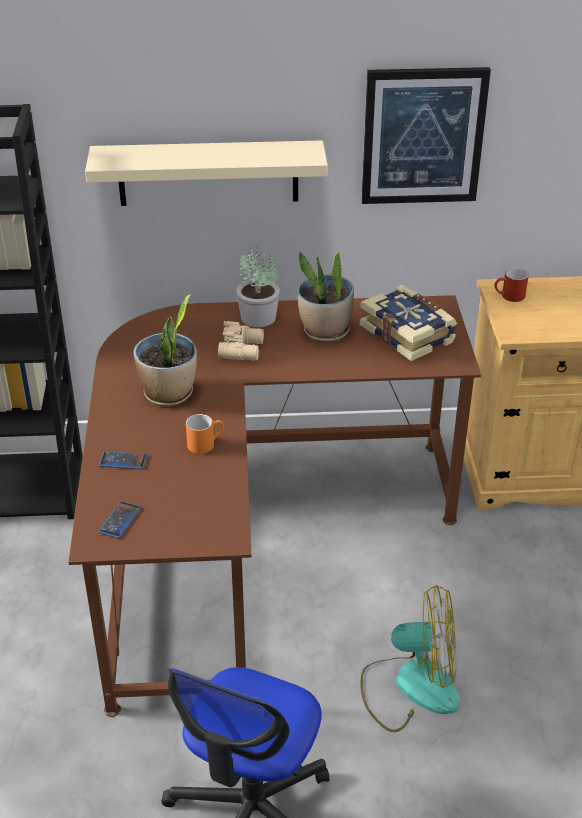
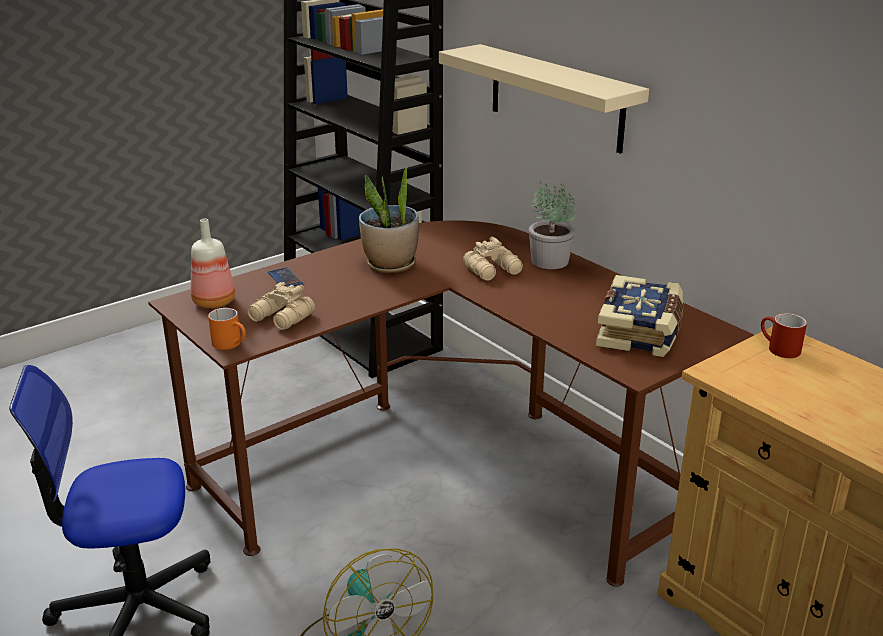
camera: 55 degrees right, 10 degrees down
phone [98,501,141,539] -> bottle [191,219,235,308]
orange mug [186,414,224,454] -> orange mug moved to [208,308,246,350]
potted plant [297,252,354,342] -> none
picture [362,67,491,204] -> none
none -> beige binoculars [247,282,315,330]

